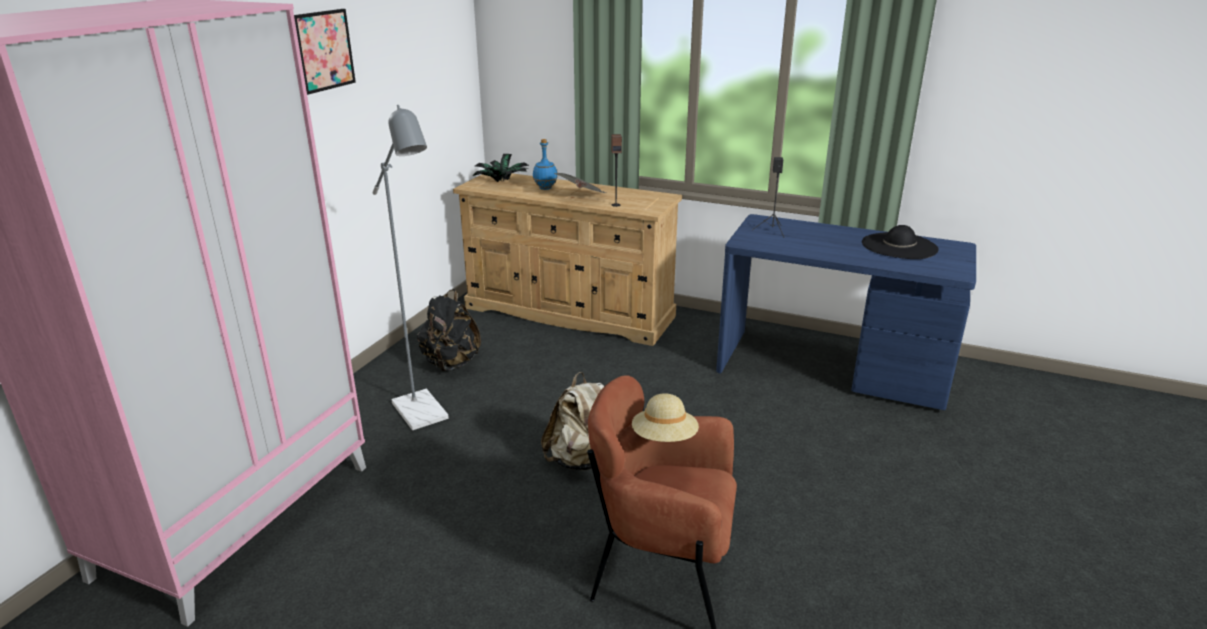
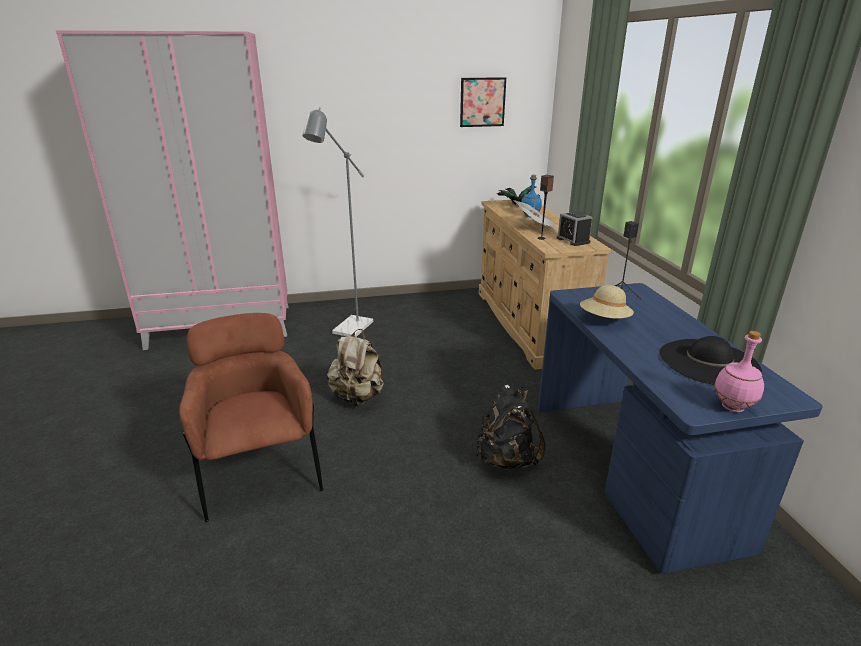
camera: 55 degrees right, 0 degrees up
picture [294,9,356,95] -> picture moved to [460,77,506,127]
black backpack [417,289,481,371] -> black backpack moved to [477,385,546,470]
beige hat [632,393,699,442] -> beige hat moved to [580,285,634,319]
none -> alarm clock [557,211,592,246]
none -> pink bottle [714,331,764,412]

